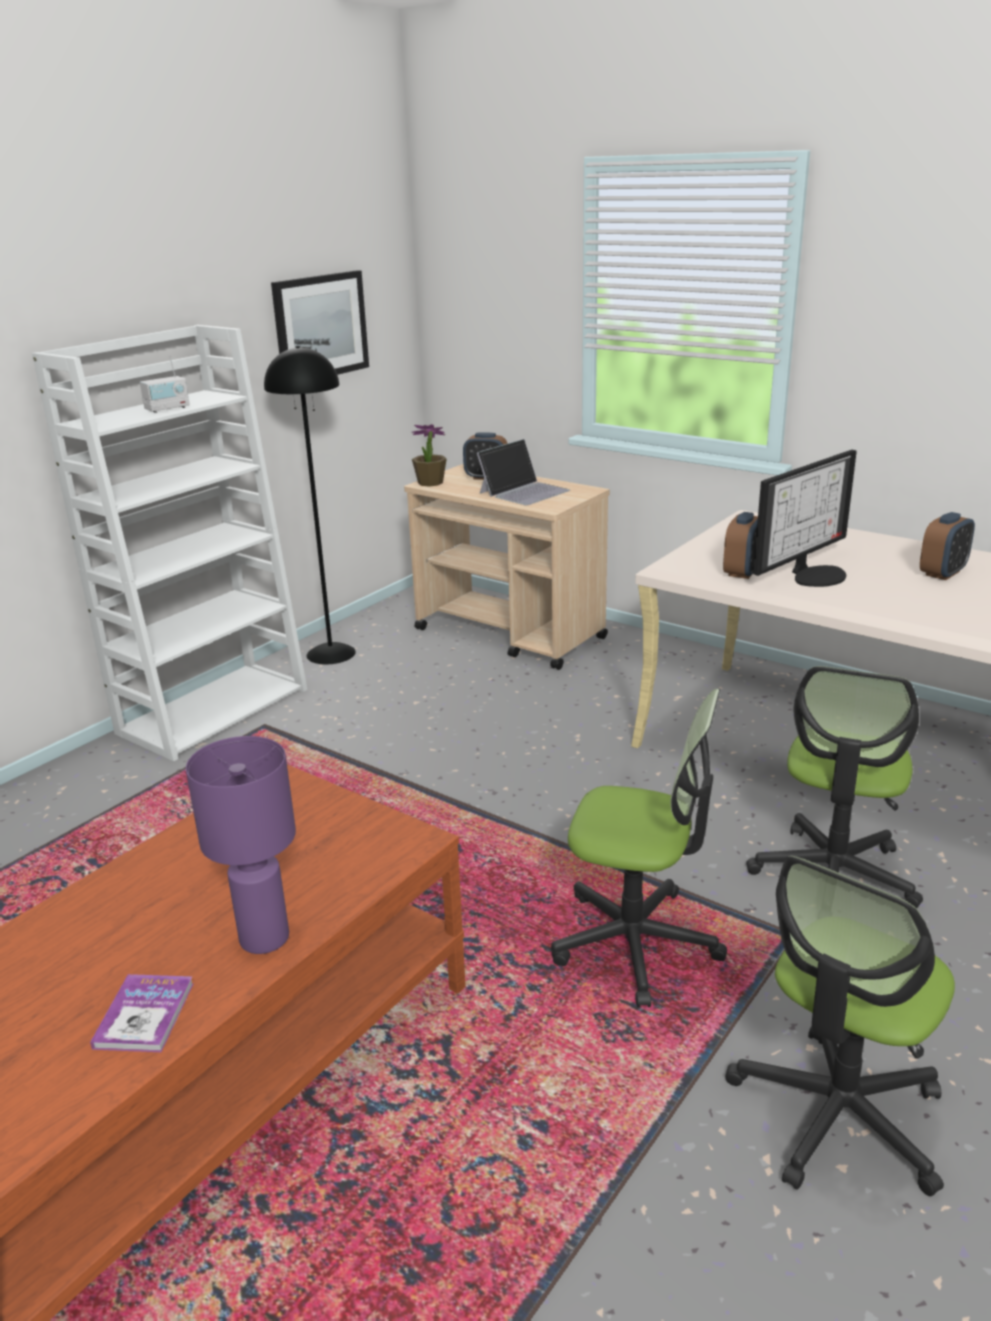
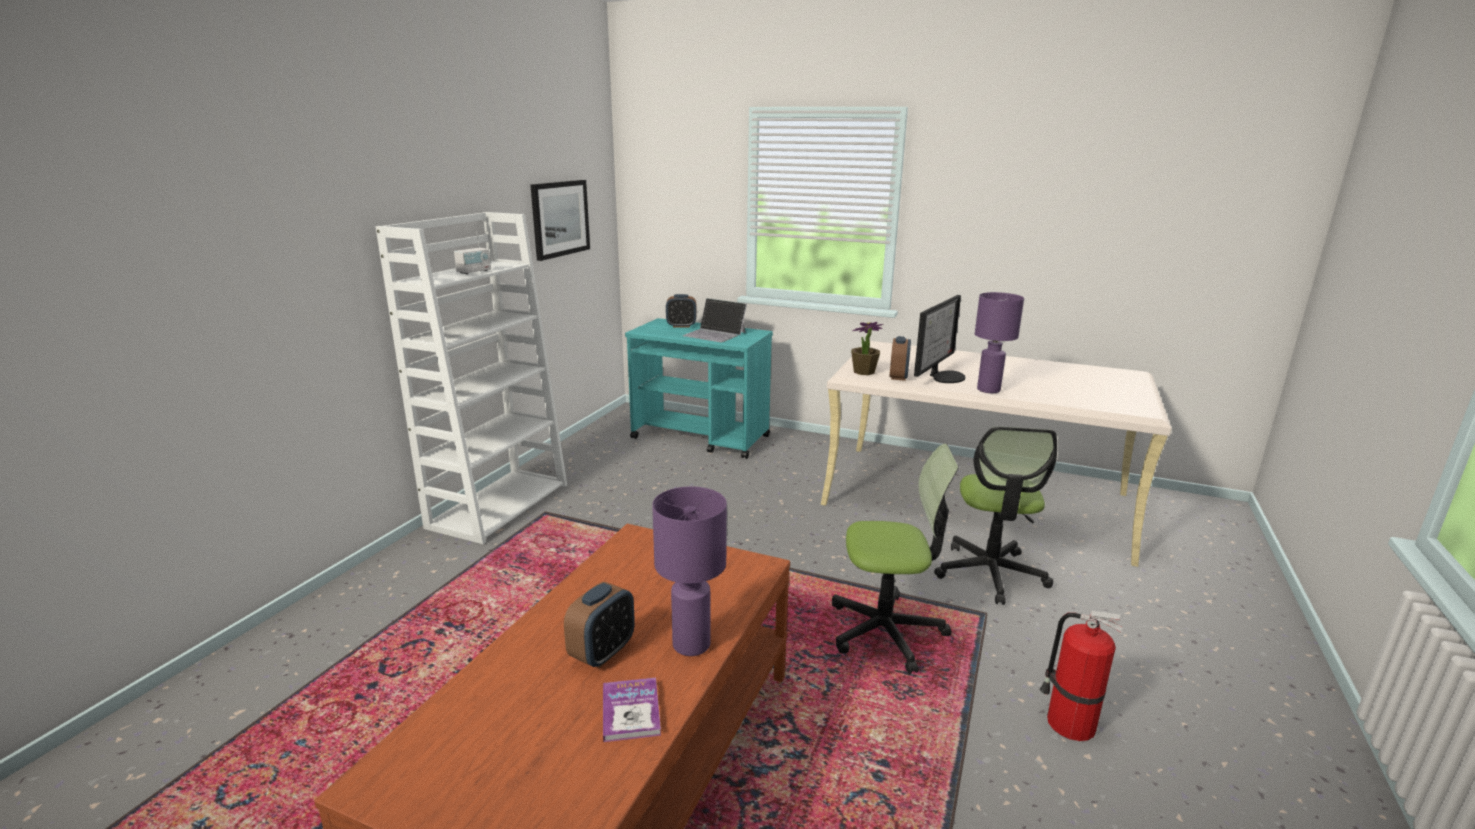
camera: 15 degrees left, 5 degrees down
black floor lamp [264,346,356,664] -> none
beige cart [404,464,610,670] -> turquoise cart [625,318,773,459]
potted plant [412,424,447,487] -> potted plant moved to [851,322,884,375]
laptop [477,439,570,505] -> laptop turned 90 degrees clockwise [683,298,747,342]
office chair [725,856,955,1196] -> fire extinguisher [1040,611,1124,741]
alarm clock [920,512,975,580] -> alarm clock moved to [564,582,635,668]
none -> purple table lamp [975,292,1024,393]

